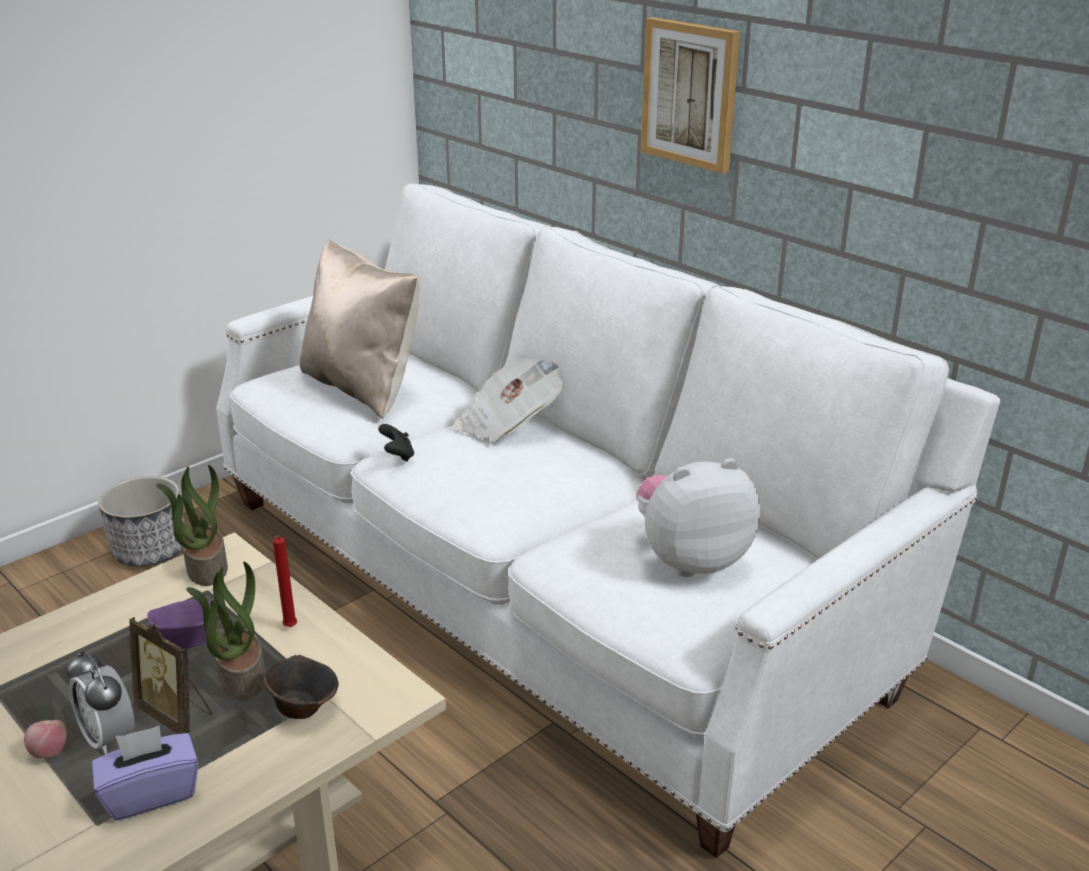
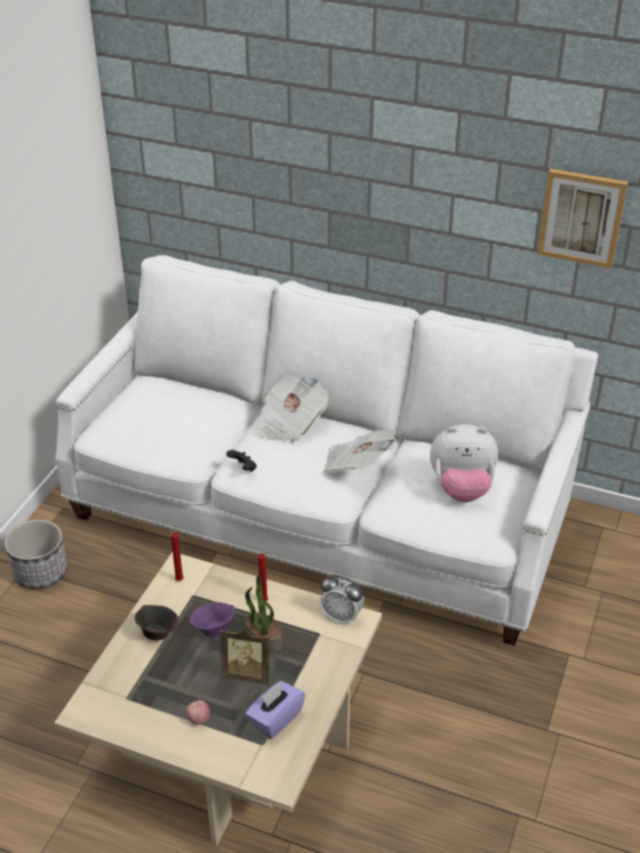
camera: 25 degrees left, 10 degrees up
alarm clock [66,651,135,754] -> alarm clock moved to [320,575,364,625]
potted plant [156,465,228,586] -> red candle [168,532,184,581]
brown bowl [263,655,339,719] -> brown bowl moved to [135,605,179,641]
beige pillow [300,239,420,419] -> none
plush toy [637,458,760,577] -> plush toy turned 135 degrees counterclockwise [430,424,498,502]
picture [641,17,740,173] -> picture moved to [537,168,628,269]
none -> newspaper [324,430,396,472]

